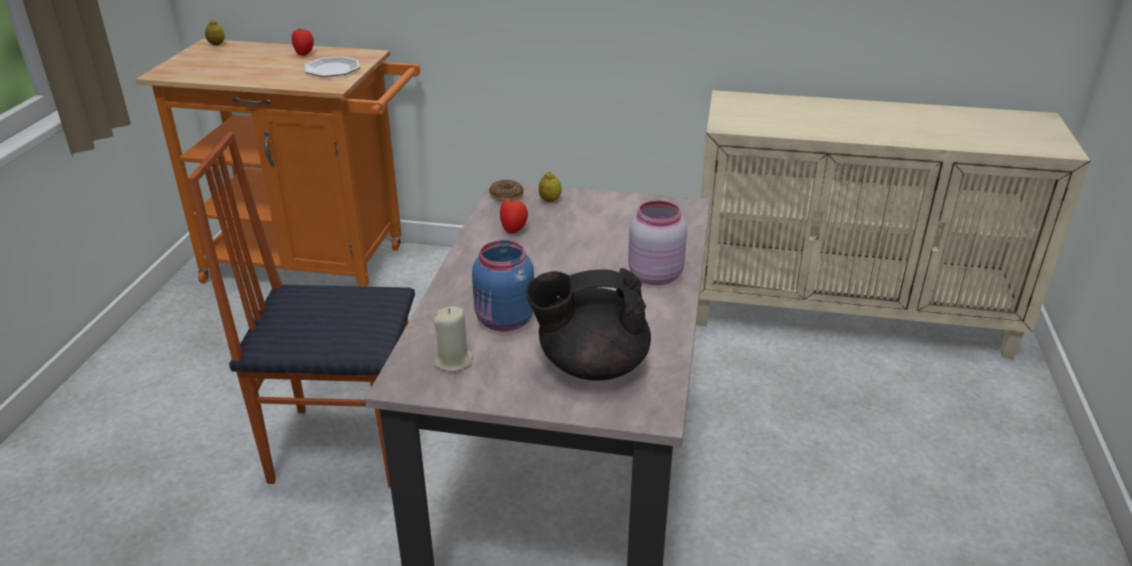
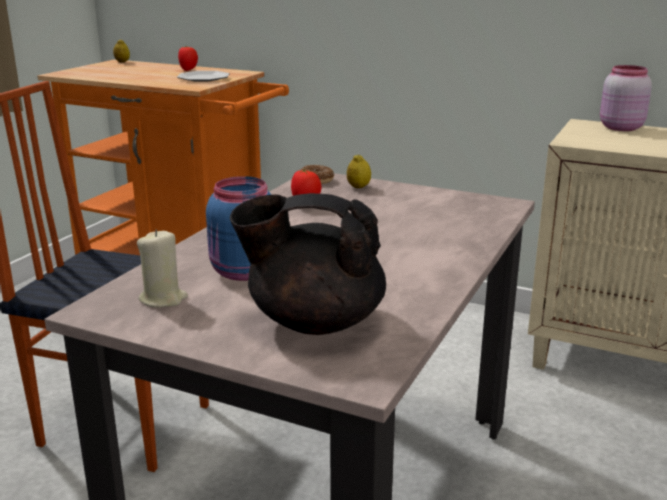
camera: 15 degrees right, 10 degrees down
pink jar [628,201,687,285] -> pink jar moved to [600,65,652,131]

